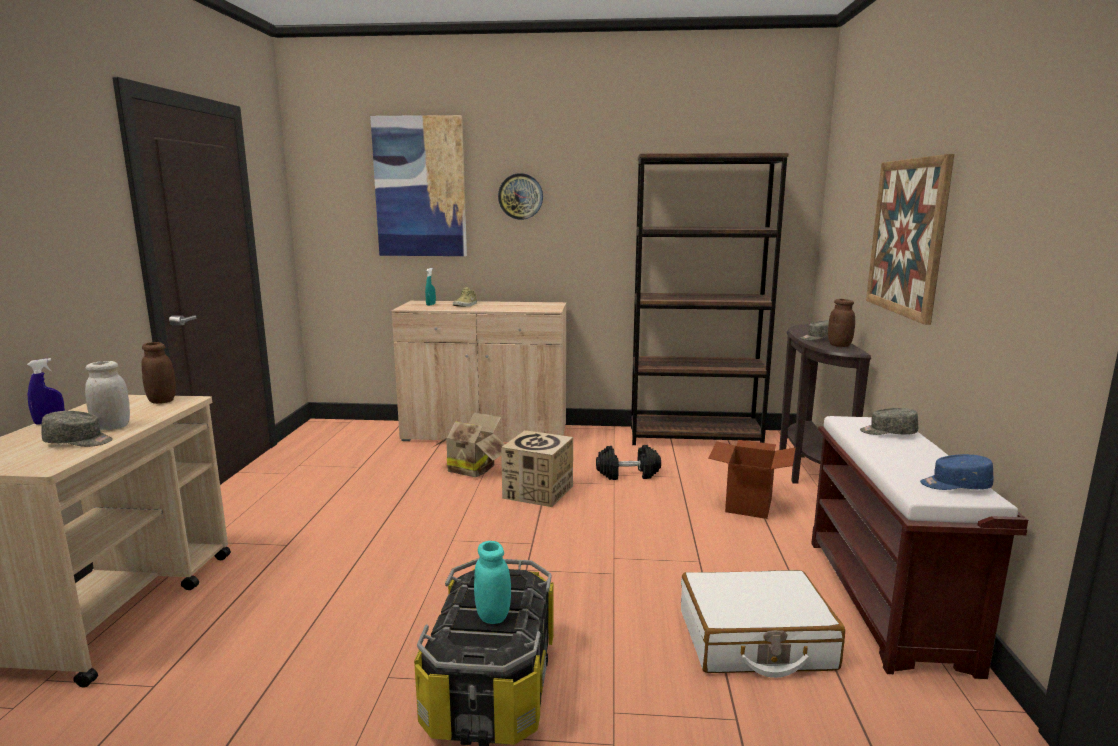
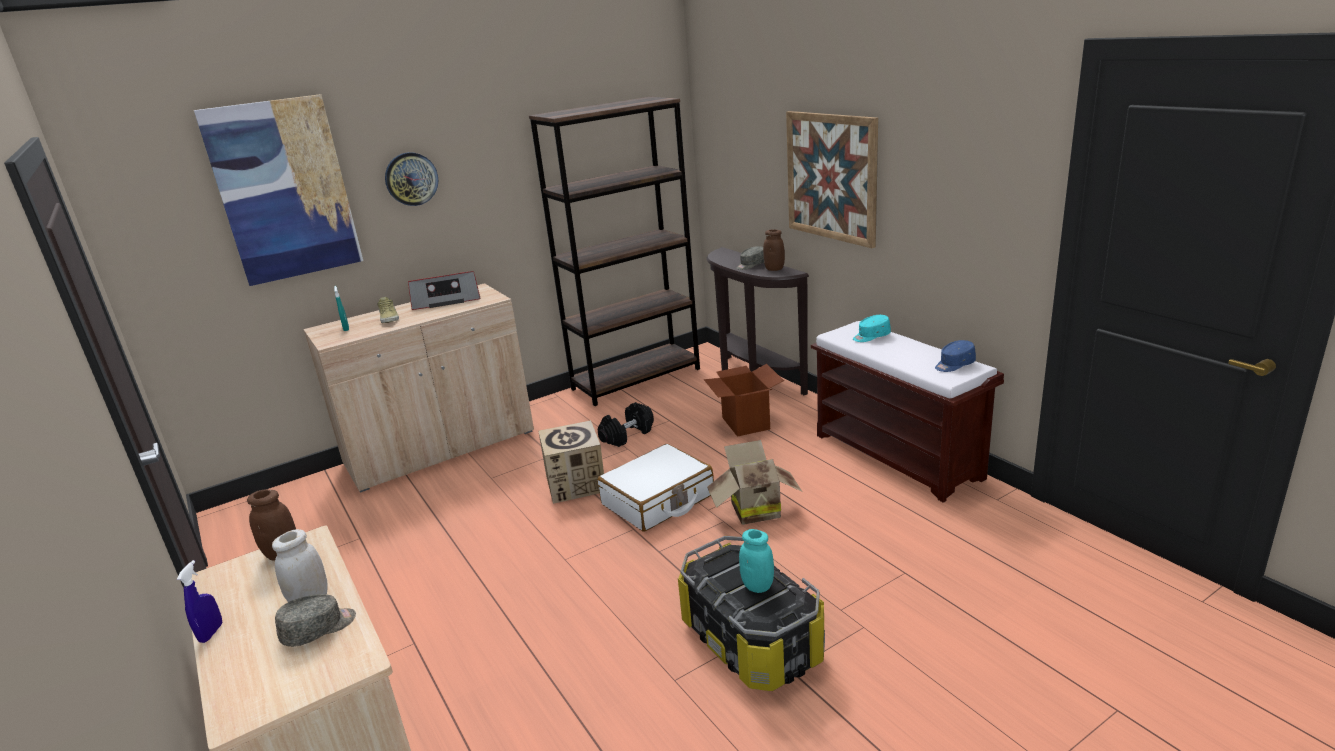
camera: 35 degrees left, 10 degrees up
cardboard box [433,412,505,477] -> cardboard box moved to [707,440,802,525]
white suitcase [681,570,845,678] -> white suitcase moved to [597,444,714,532]
grey cap [860,408,918,435] -> turquoise cap [853,315,891,342]
none -> radio [408,271,480,310]

